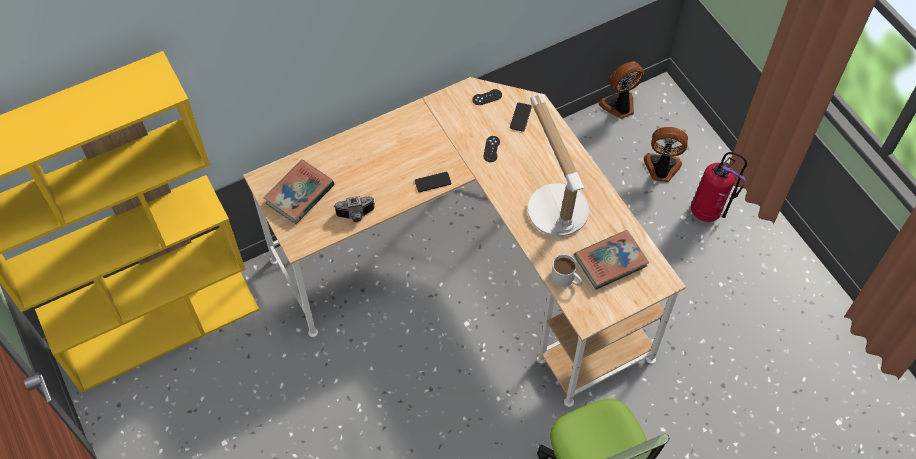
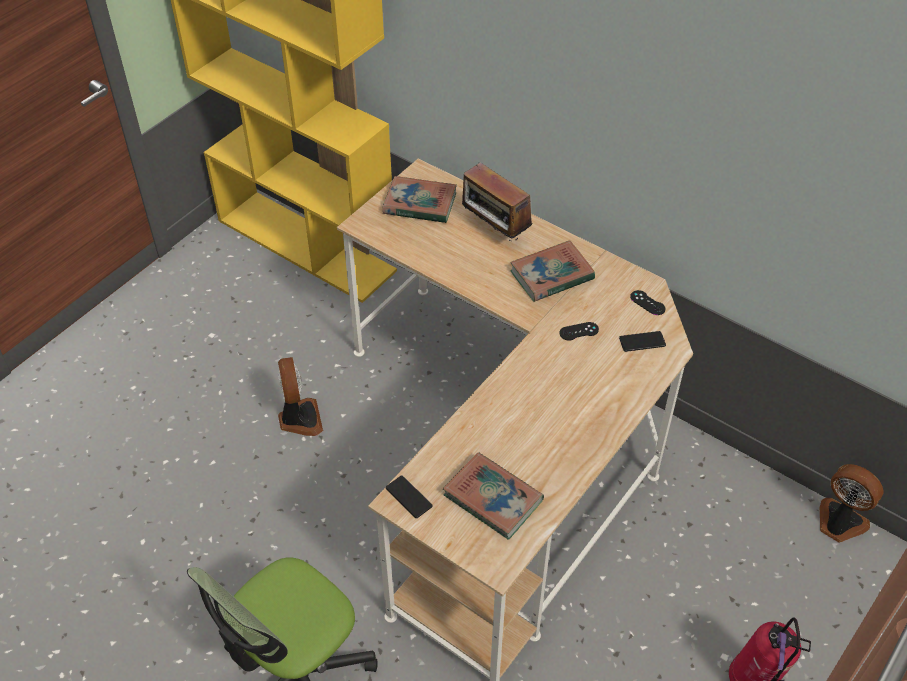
camera: 65 degrees right, 10 degrees down
camera [334,196,375,222] -> none
phone [415,172,451,192] -> phone moved to [386,476,433,518]
table lamp [528,94,589,236] -> none
white mug [551,254,582,287] -> none
fan [644,127,688,182] -> fan moved to [278,357,323,436]
none -> radio [456,163,532,241]
none -> book [510,240,595,302]

